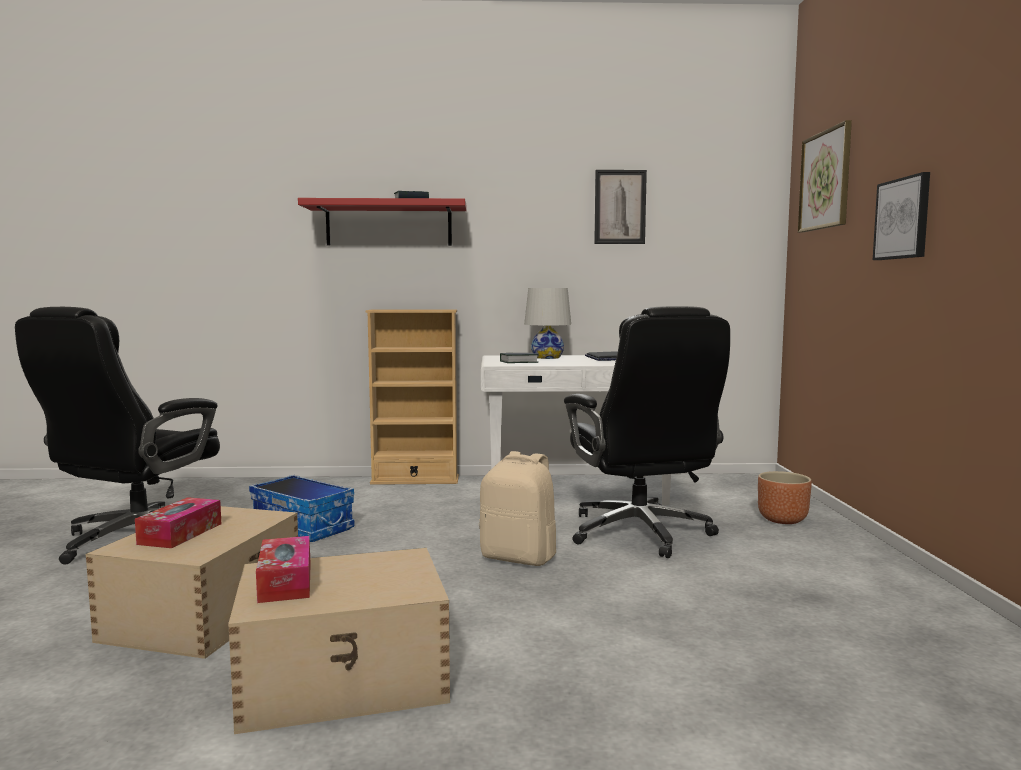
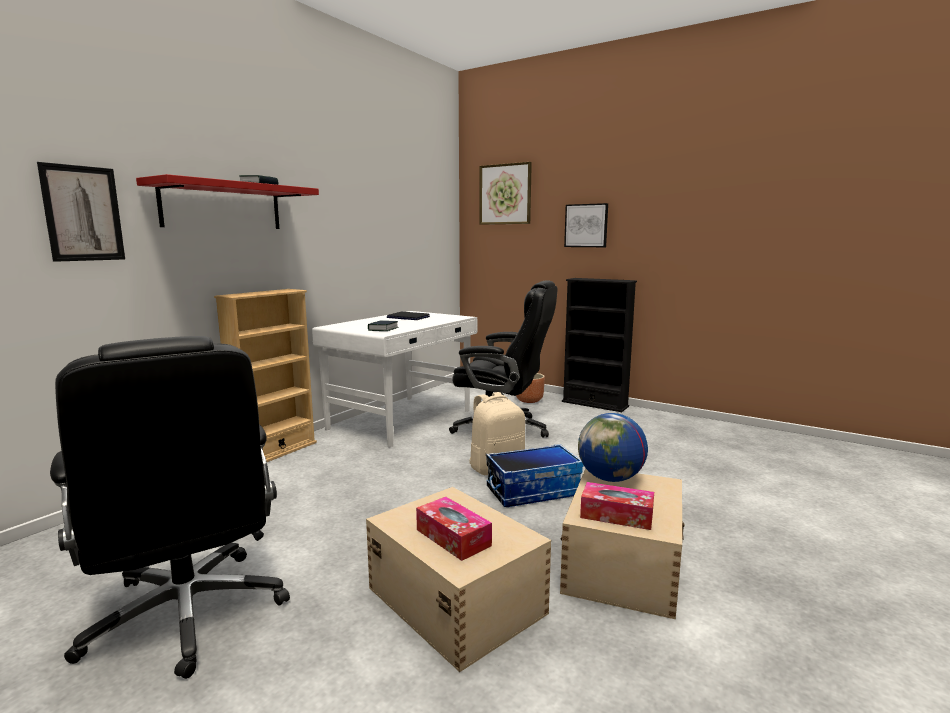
camera: 55 degrees left, 5 degrees up
storage box [249,475,355,542] -> storage box moved to [486,444,584,507]
white table lamp [524,288,571,359] -> none
picture [594,170,647,244] -> picture moved to [37,162,125,262]
none -> black bookcase [562,278,637,412]
none -> globe [578,413,648,482]

